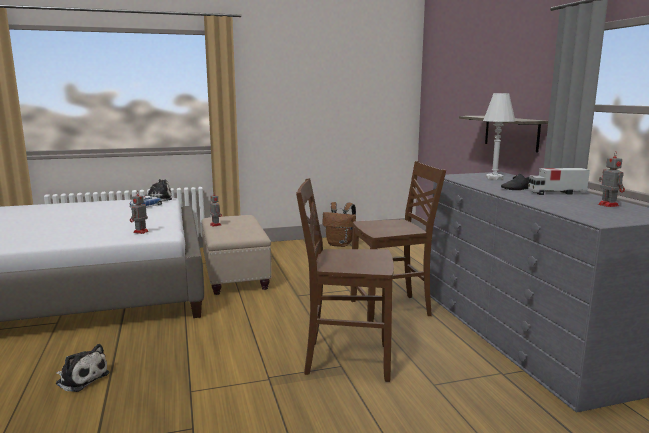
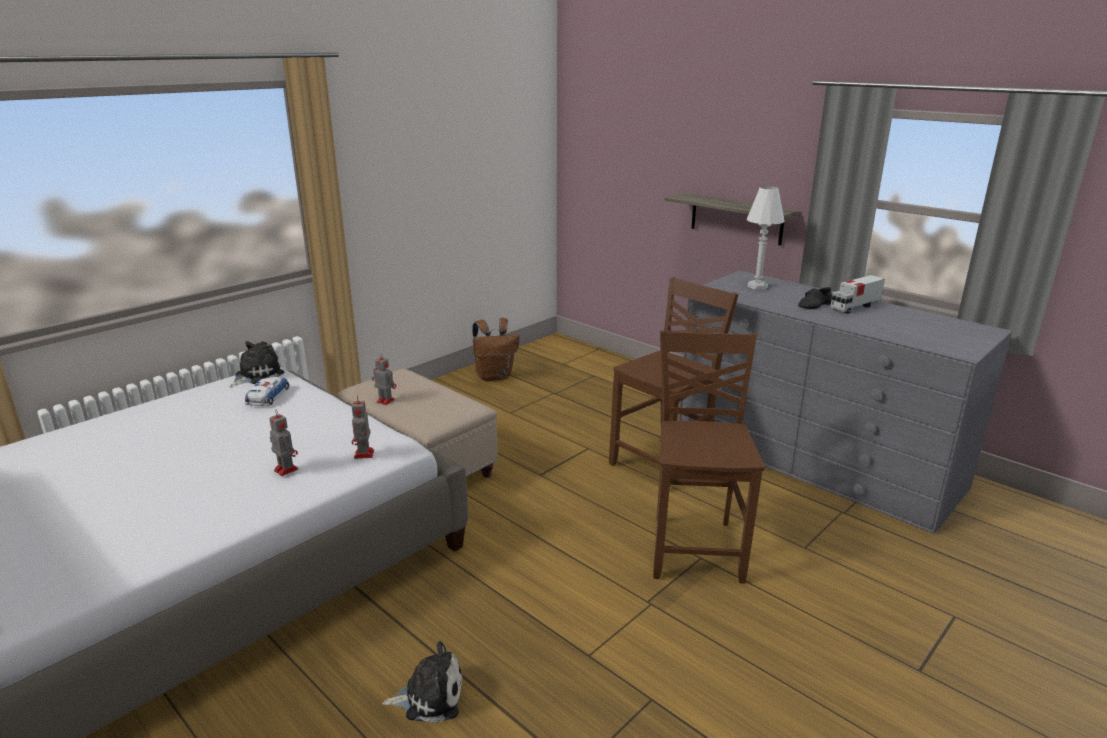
camera: 30 degrees left, 10 degrees up
brown chair [296,178,394,382] -> brown chair turned 120 degrees clockwise [653,330,765,584]
toy robot [598,151,625,207] -> toy robot moved to [269,410,298,476]

